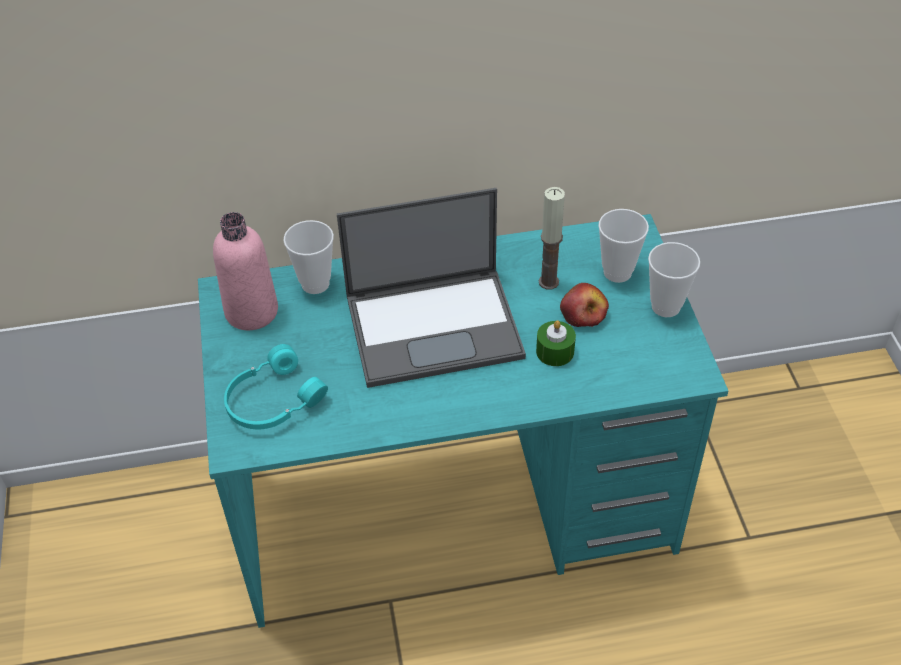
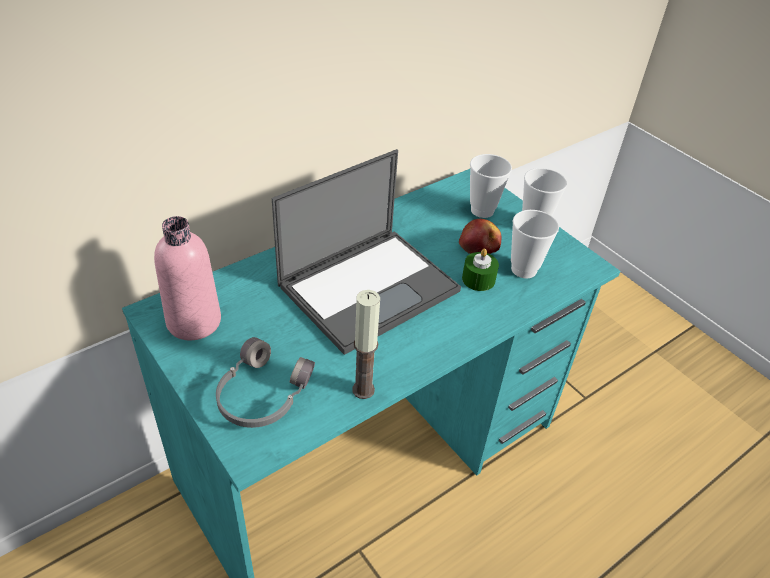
camera: 30 degrees left, 5 degrees down
turquoise headphones [224,344,328,429] -> grey headphones [216,337,315,428]
cup [284,220,334,294] -> cup moved to [511,210,559,279]
candle [539,187,565,289] -> candle moved to [352,290,380,399]

